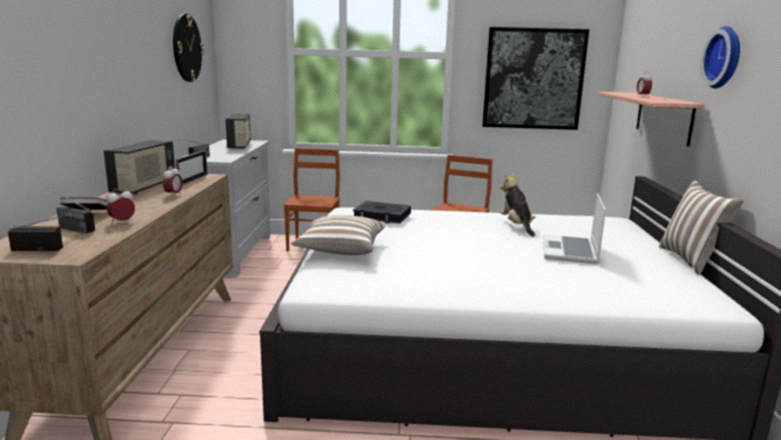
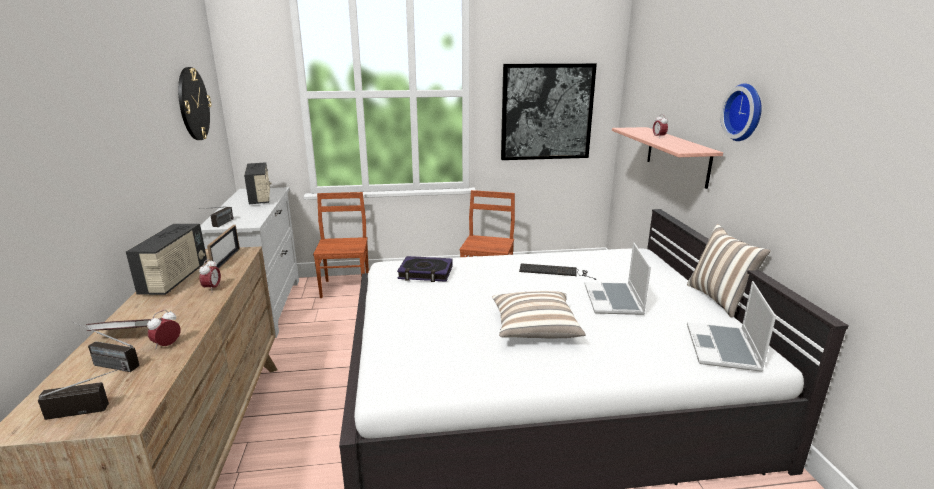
camera: 10 degrees left, 5 degrees up
pillow [291,215,385,255] -> pillow moved to [492,291,586,339]
plush toy [500,173,535,237] -> keyboard [519,263,596,280]
none -> laptop [687,281,776,371]

